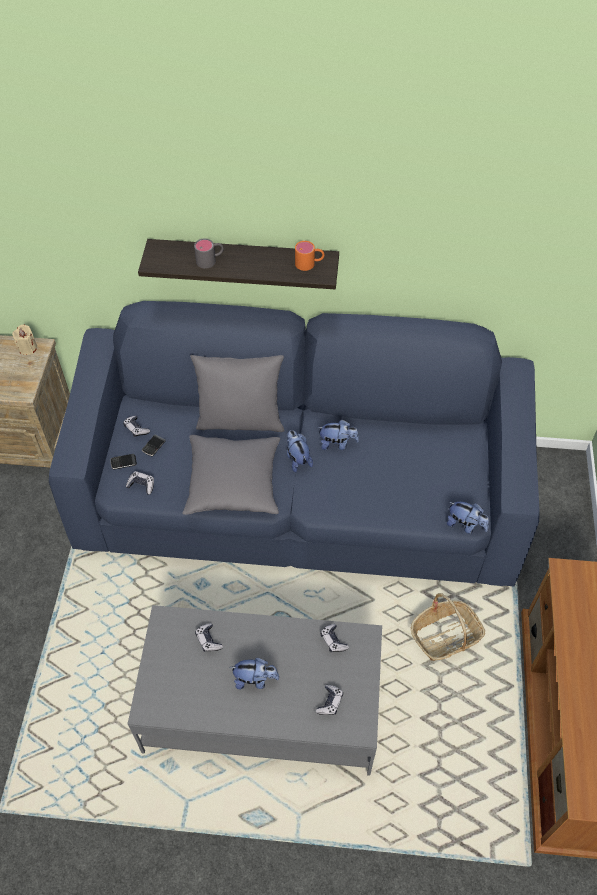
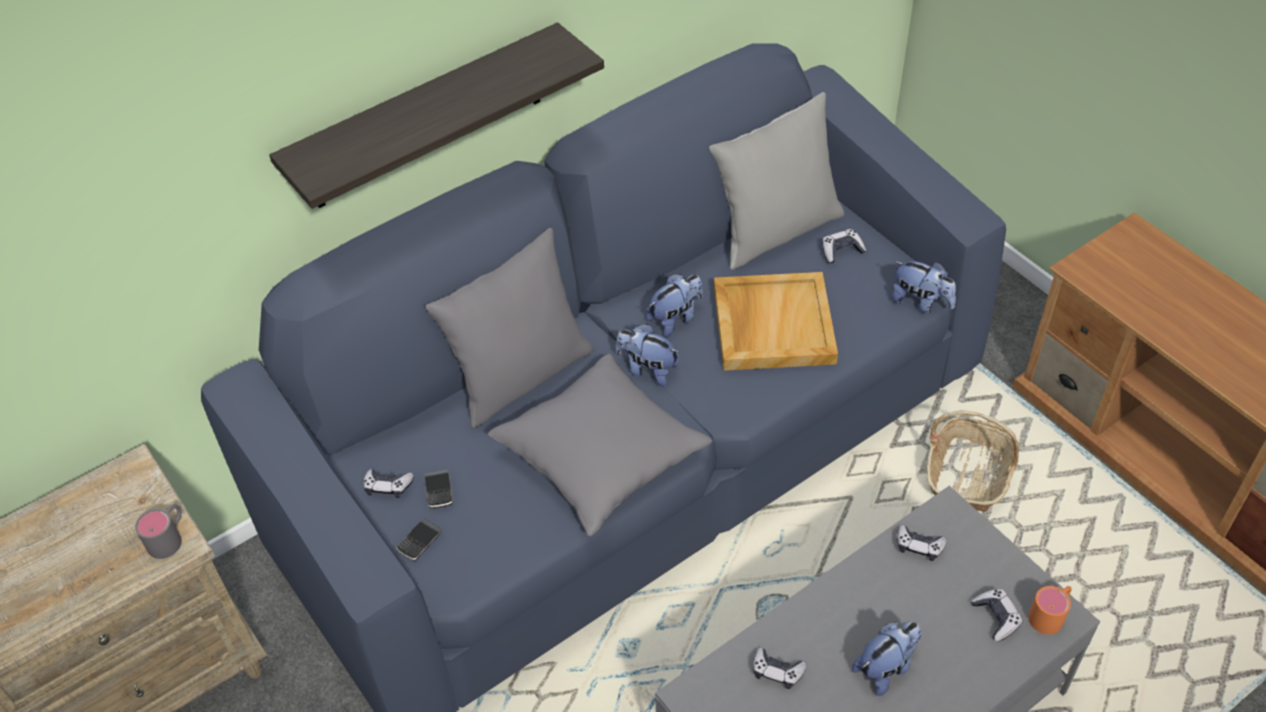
camera: 40 degrees left, 5 degrees down
beige candle [12,325,37,355] -> none
game controller [126,471,154,495] -> game controller moved to [822,229,866,263]
grey mug [194,238,224,268] -> grey mug moved to [135,504,182,559]
orange mug [295,241,325,271] -> orange mug moved to [1028,586,1072,635]
plush toy [447,502,489,534] -> plush toy turned 45 degrees clockwise [891,261,956,314]
none -> grey pillow [709,92,845,270]
none -> beige tray [714,272,838,371]

